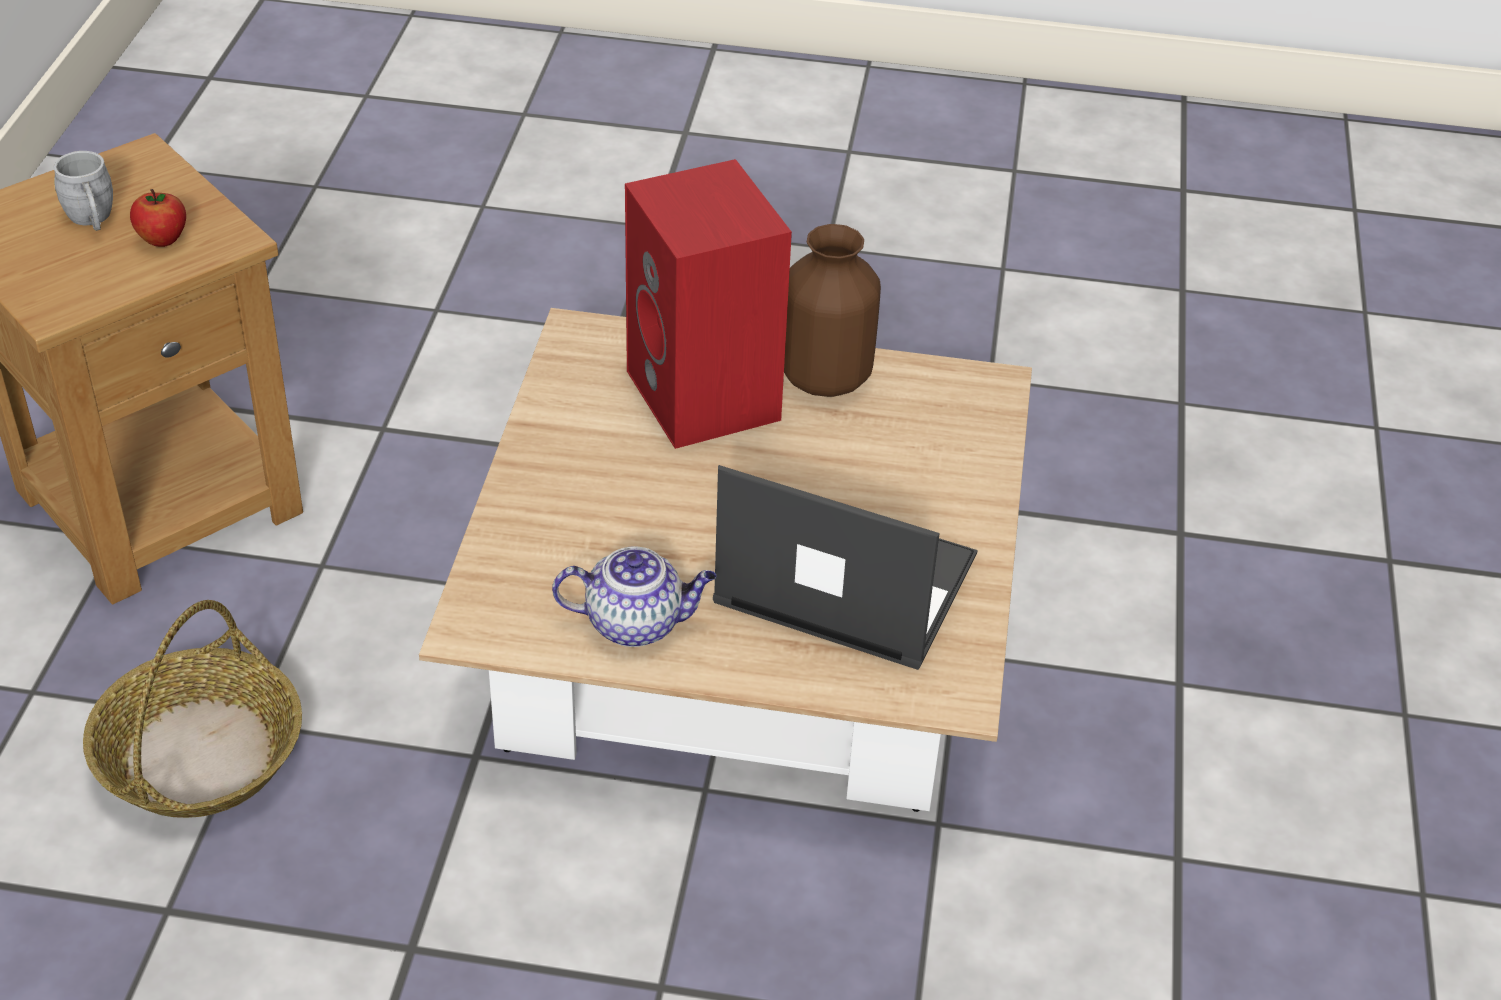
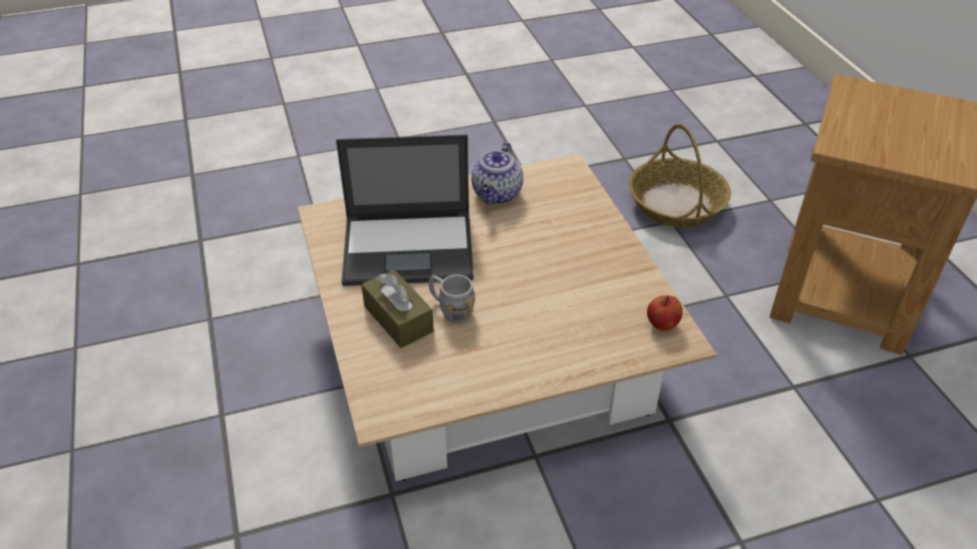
camera: 155 degrees right, 0 degrees up
grey mug [53,151,113,231] -> grey mug moved to [429,275,475,323]
apple [130,189,186,247] -> apple moved to [647,295,683,331]
teapot [552,546,716,647] -> teapot turned 45 degrees counterclockwise [471,142,523,204]
red speaker [625,159,792,449] -> none
brown vase [784,224,881,397] -> none
none -> brown tissue box [361,269,434,348]

